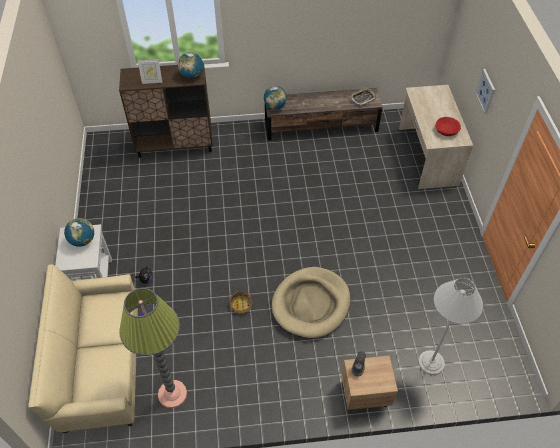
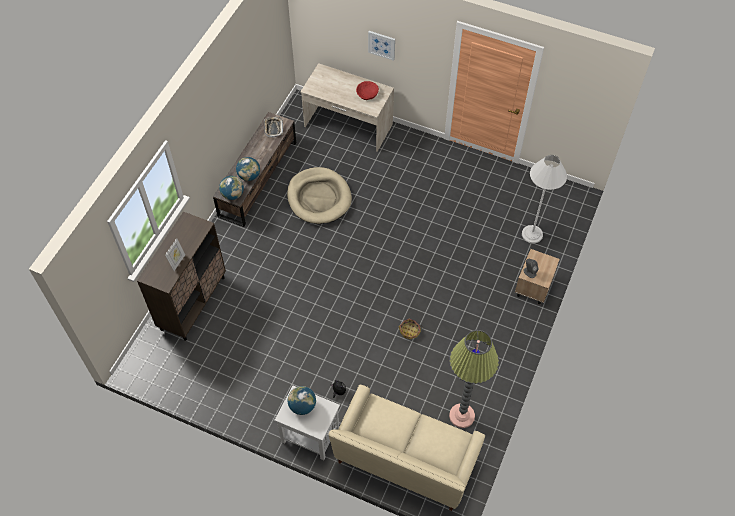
camera: 60 degrees left, 5 degrees up
globe [178,52,203,78] -> globe moved to [236,157,260,181]
beige dog bed [272,267,350,338] -> beige dog bed moved to [287,167,352,224]

